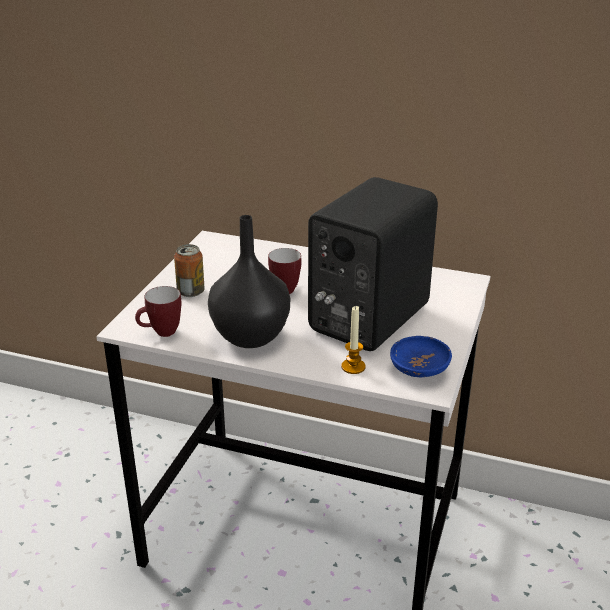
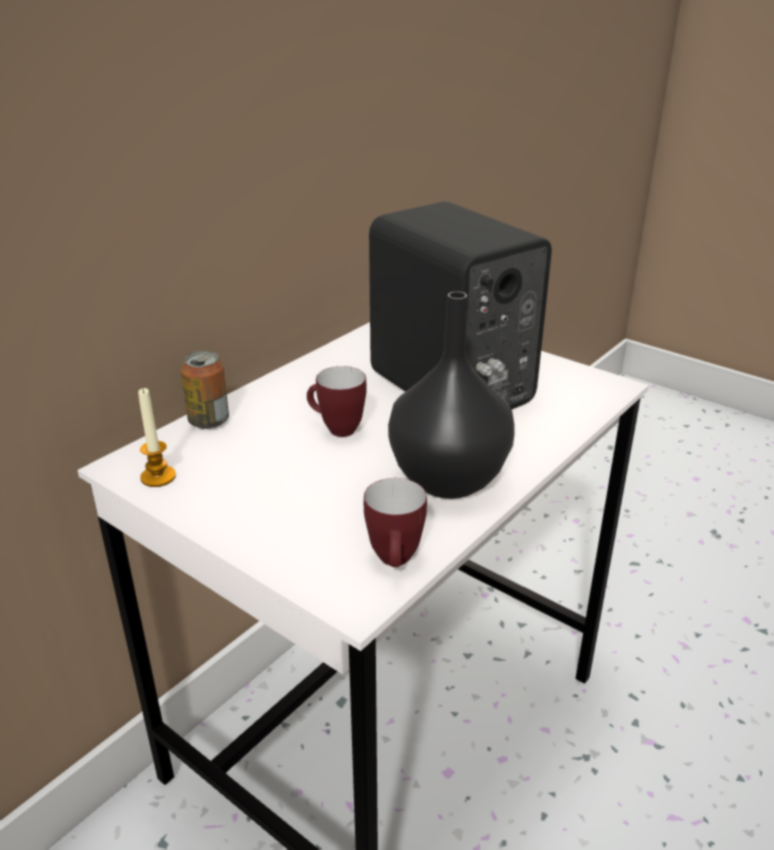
camera: 70 degrees left, 0 degrees up
can [174,244,205,297] -> can moved to [181,351,229,429]
candle [341,306,366,374] -> candle moved to [138,388,176,487]
blue bowl [390,336,452,377] -> none

